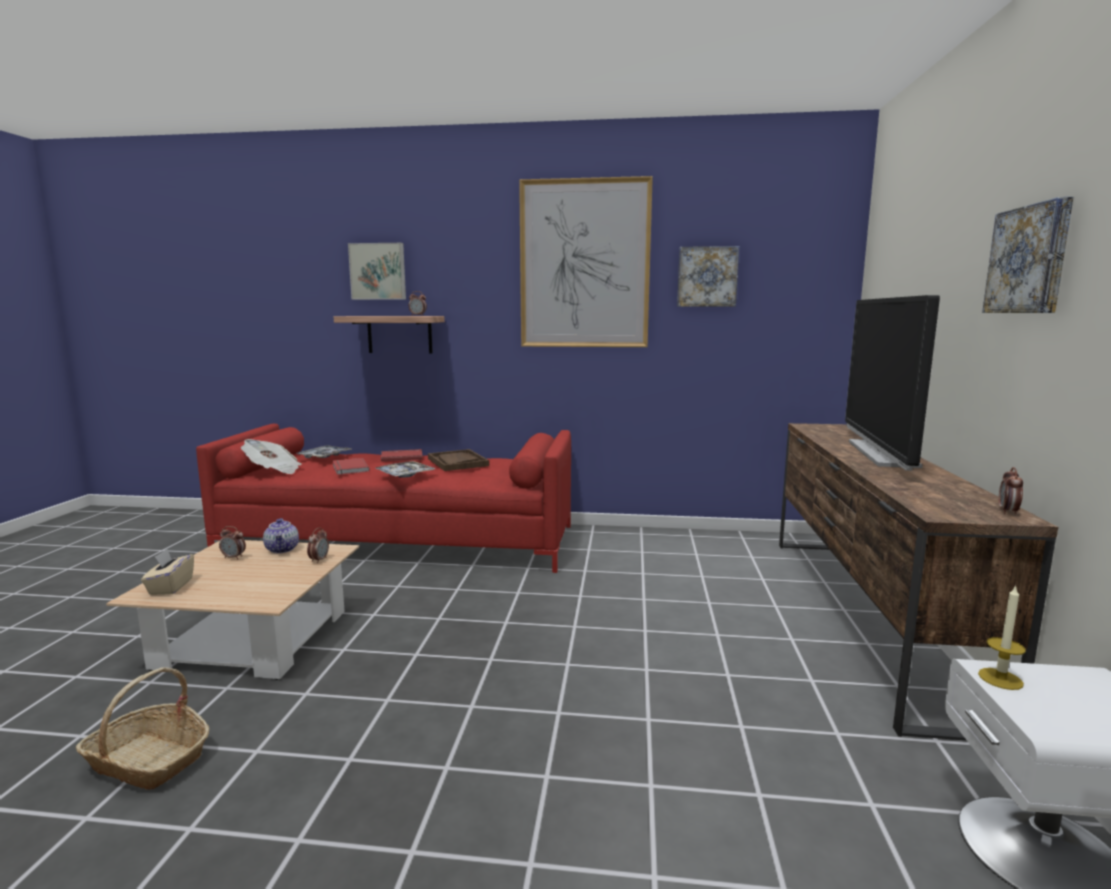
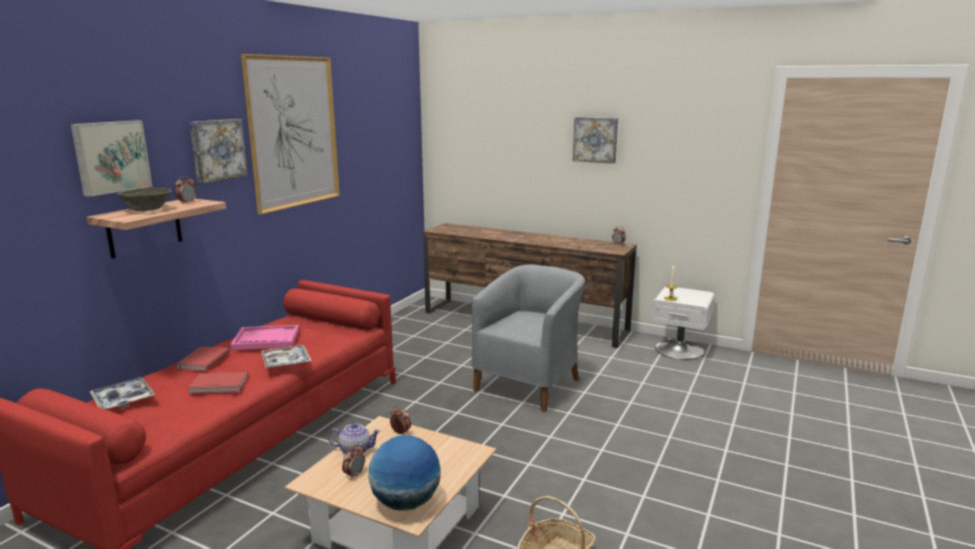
camera: 70 degrees left, 5 degrees up
beige tissue box [141,549,194,595] -> globe [368,435,440,511]
newspaper [241,439,301,474] -> none
brown tray [428,449,489,471] -> pink tray [230,325,299,350]
picture [677,246,739,307] -> picture moved to [190,119,248,183]
television [845,295,940,471] -> none
none -> grey bowl [117,188,172,211]
none -> grey armchair [471,265,585,412]

